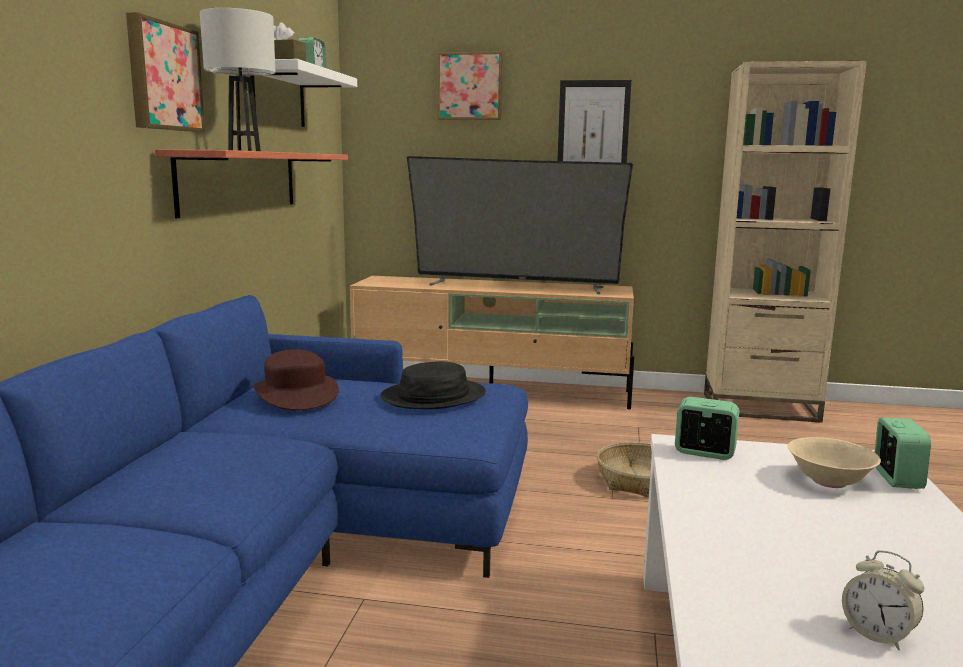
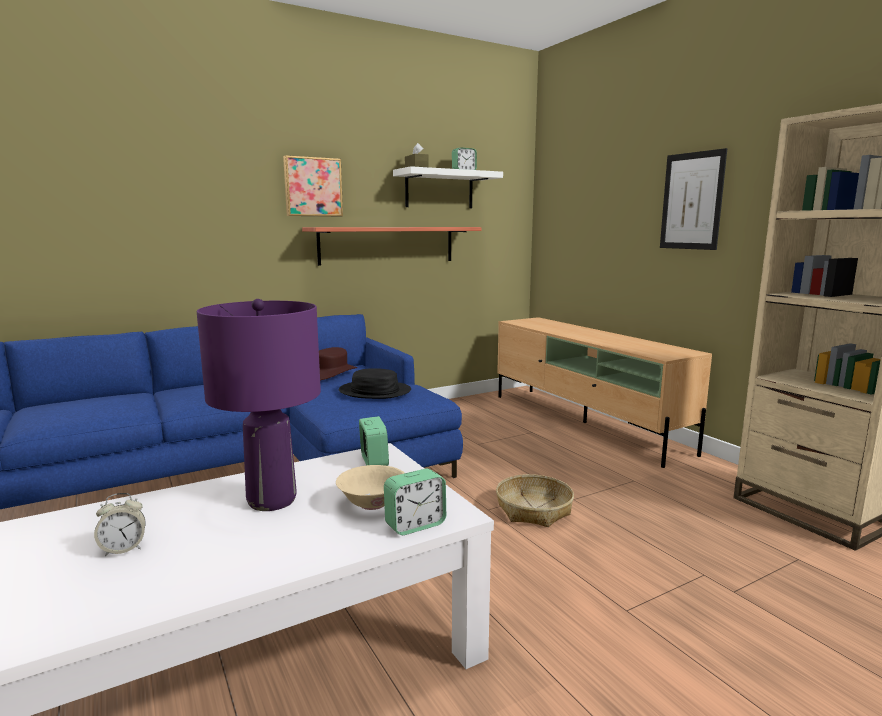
camera: 50 degrees right, 0 degrees up
white table lamp [200,8,276,151] -> none
television [407,156,633,294] -> none
picture [438,52,502,120] -> none
alarm clock [842,550,924,650] -> alarm clock turned 120 degrees counterclockwise [94,493,145,556]
none -> purple table lamp [197,299,321,511]

